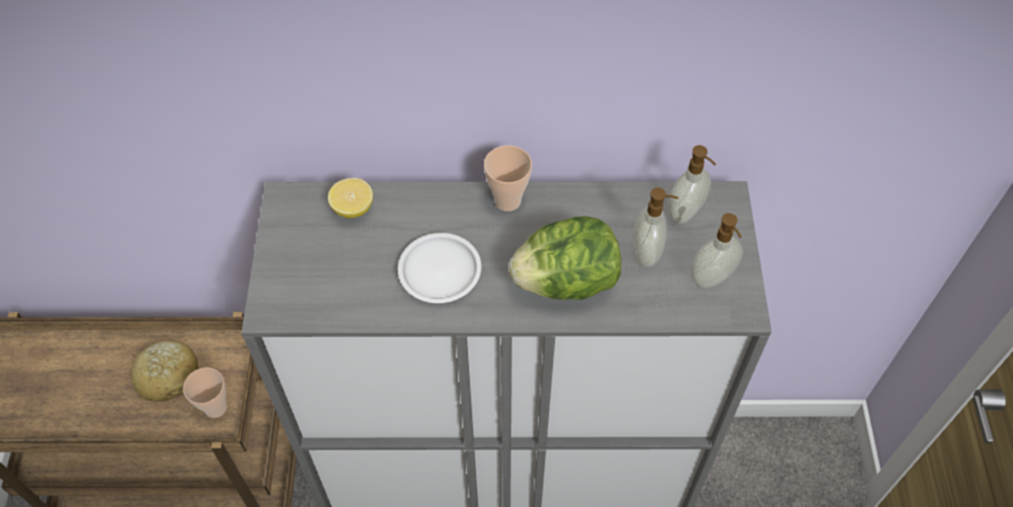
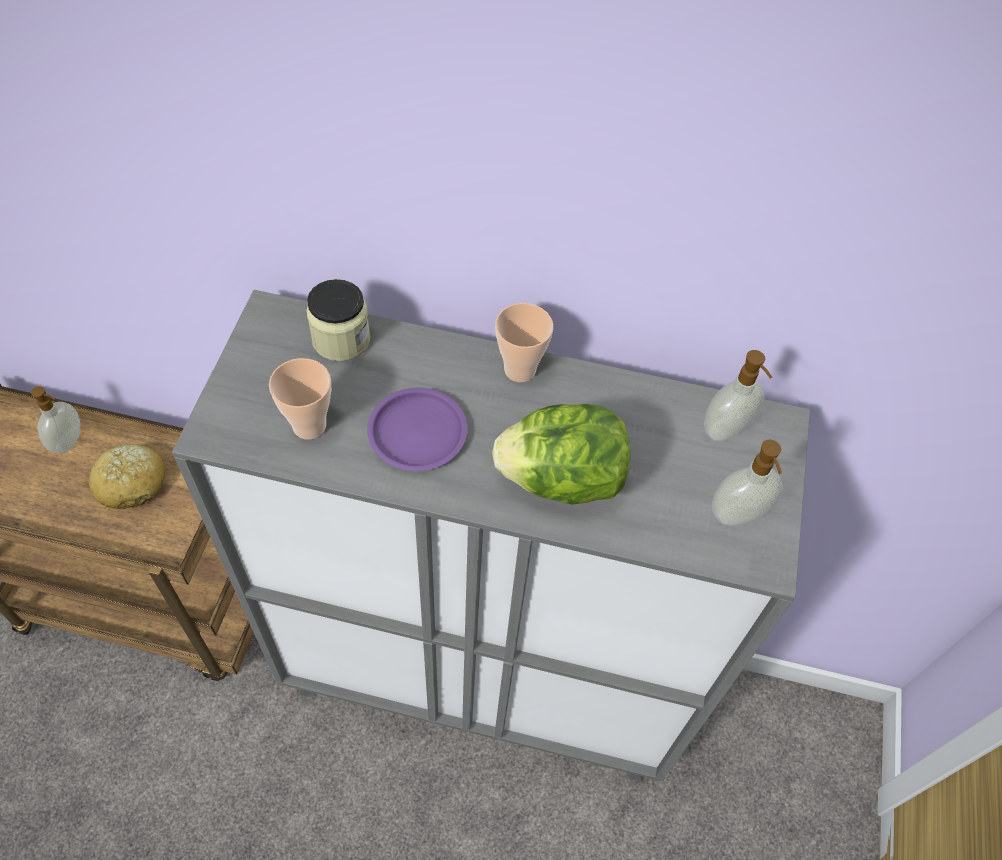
camera: 10 degrees right, 0 degrees up
cup [183,368,227,418] -> cup moved to [269,358,331,440]
lemon [328,178,373,218] -> jar [306,279,371,361]
white plate [398,233,481,303] -> purple plate [367,388,467,471]
soap dispenser [633,188,678,267] -> soap dispenser moved to [31,386,80,453]

